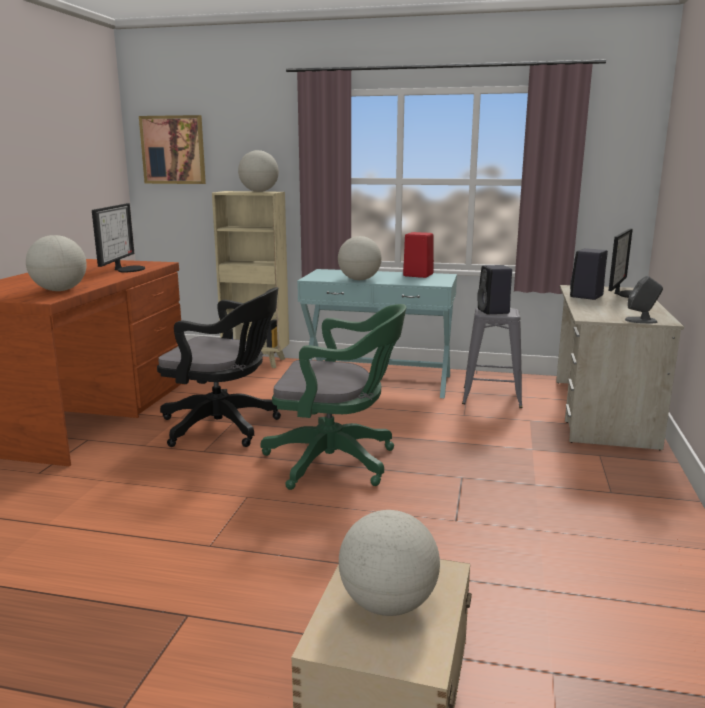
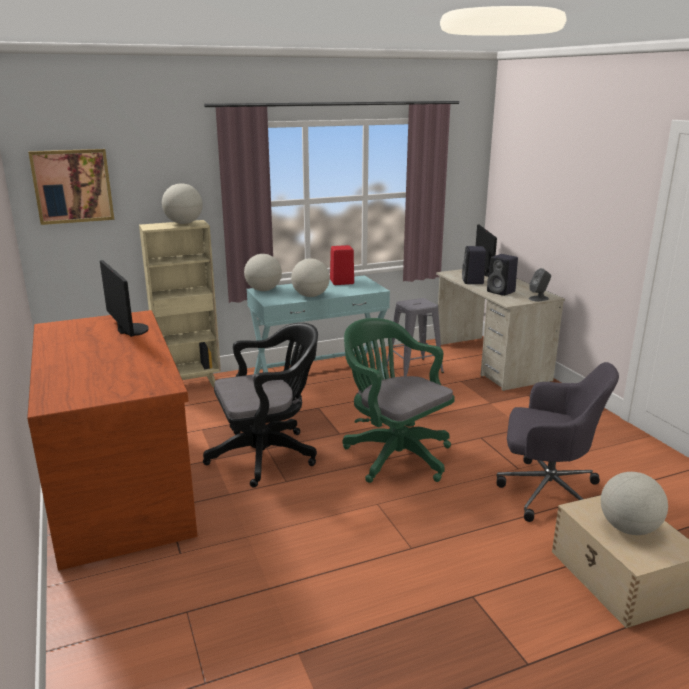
camera: 35 degrees left, 5 degrees up
globe [26,235,87,291] -> globe moved to [244,254,282,291]
green office chair [260,304,407,490] -> green office chair turned 105 degrees counterclockwise [342,318,455,483]
black speaker [477,265,512,314] -> black speaker moved to [487,254,518,296]
none -> grey office chair [497,362,619,522]

